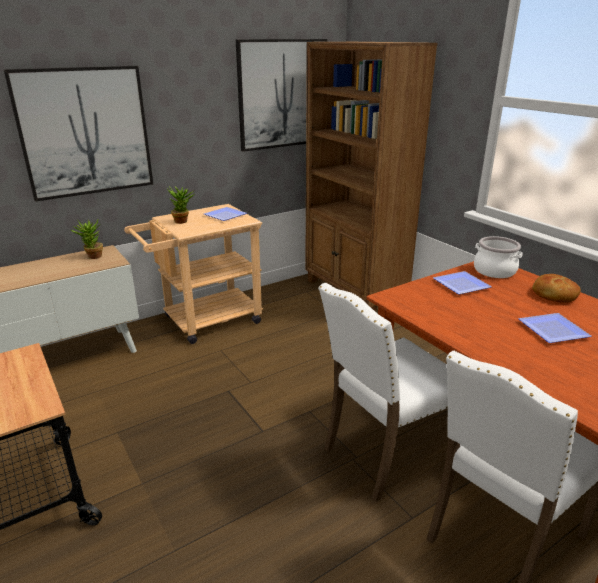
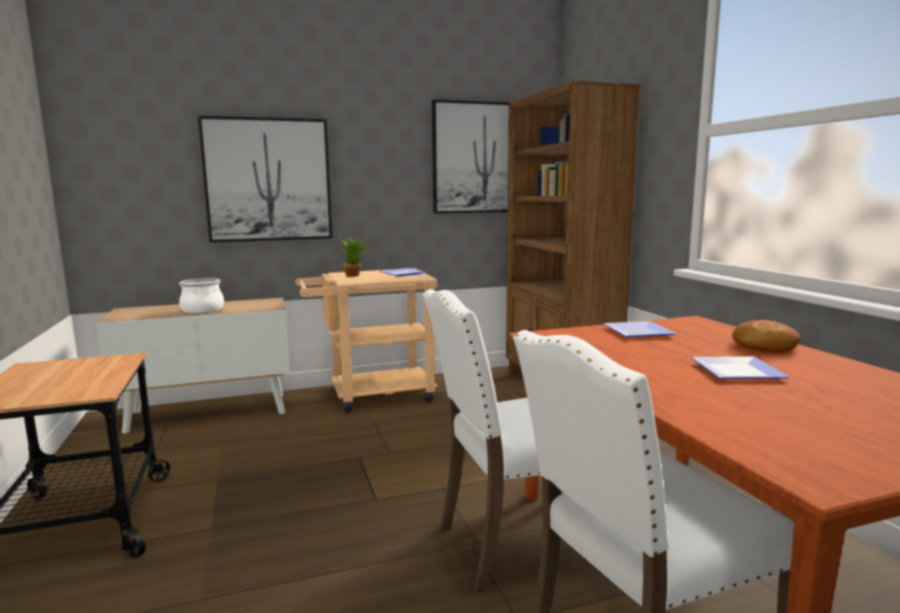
camera: 15 degrees right, 15 degrees down
potted plant [71,220,103,259] -> none
cooking pot [474,236,523,278] -> cooking pot moved to [179,278,224,313]

